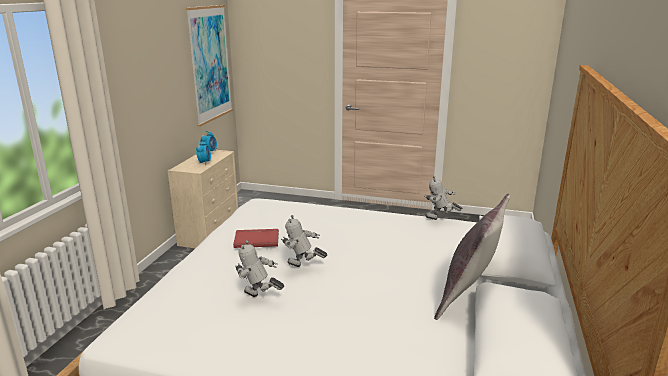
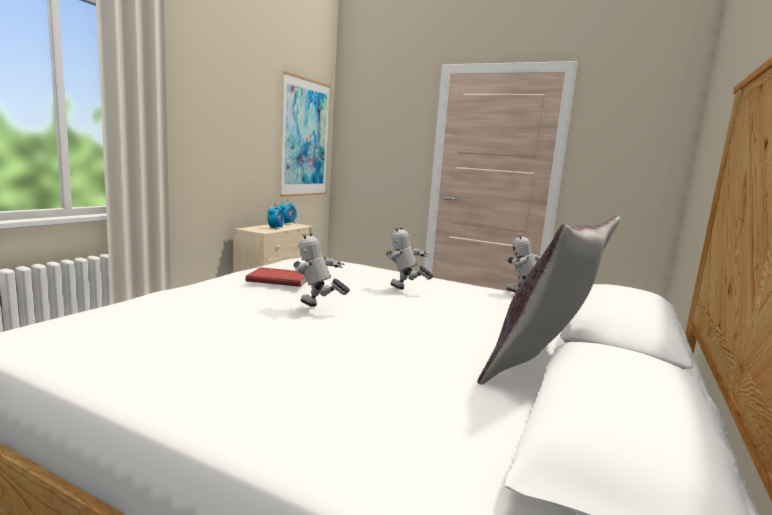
camera: 10 degrees right, 10 degrees down
toy robot [235,240,284,297] -> toy robot moved to [386,226,434,289]

